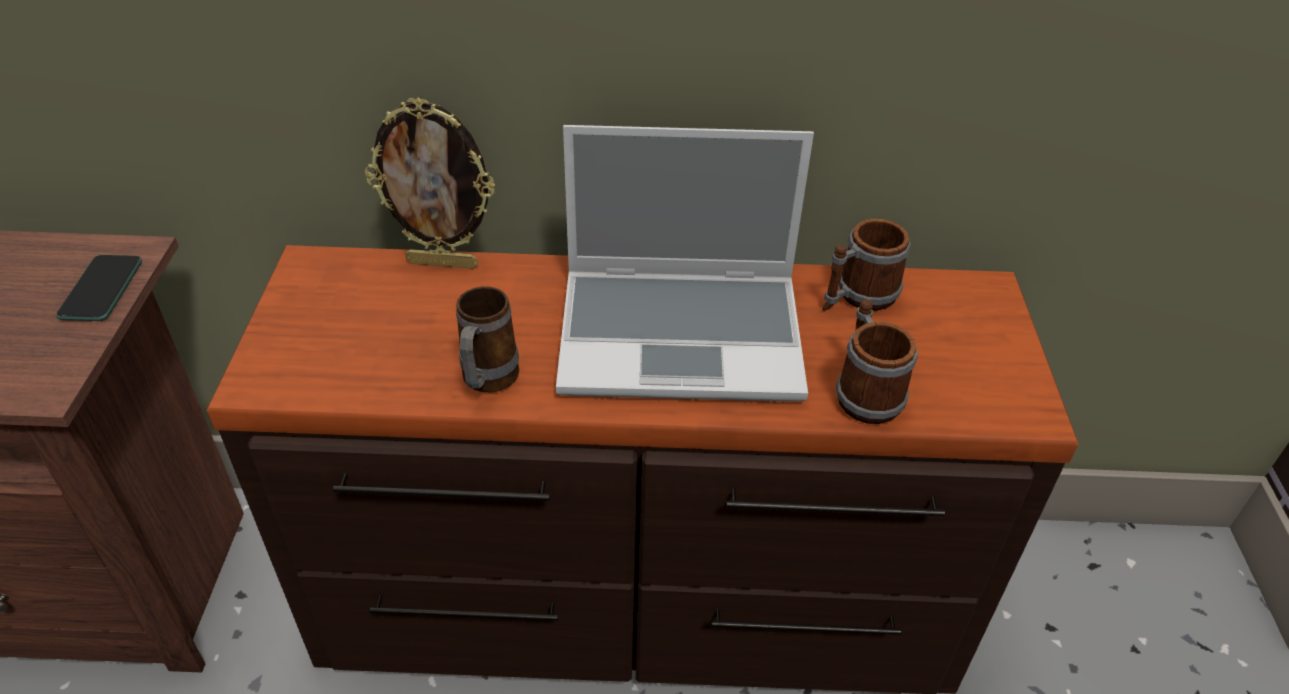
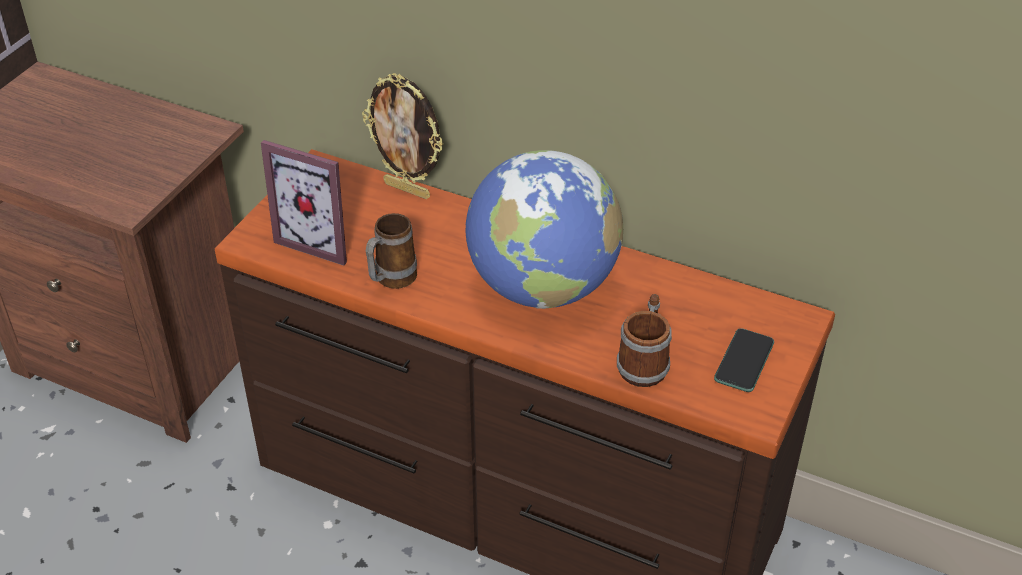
camera: 25 degrees right, 0 degrees up
phone [56,255,142,321] -> phone moved to [714,328,774,392]
laptop [556,125,814,402] -> globe [466,150,623,309]
mug [823,219,911,311] -> none
none -> picture frame [261,140,347,265]

